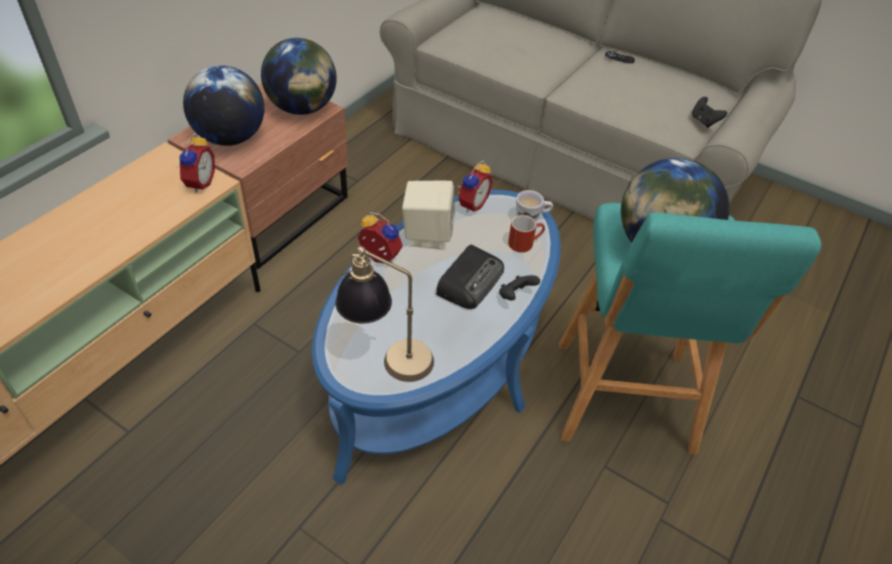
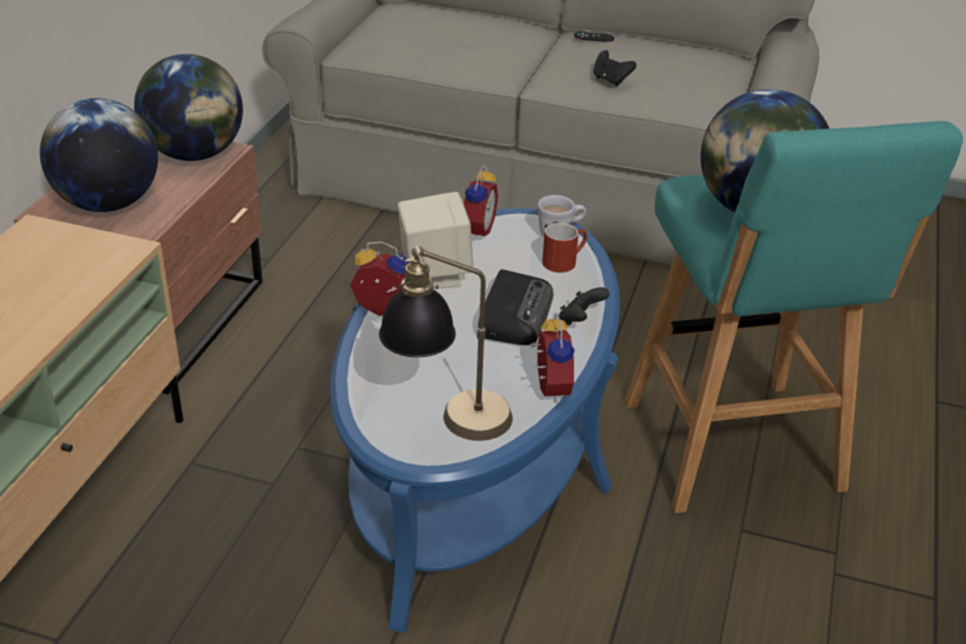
camera: 15 degrees left, 10 degrees down
alarm clock [175,133,215,193] -> alarm clock moved to [530,312,575,403]
black game controller [692,97,727,128] -> black game controller moved to [593,50,636,86]

